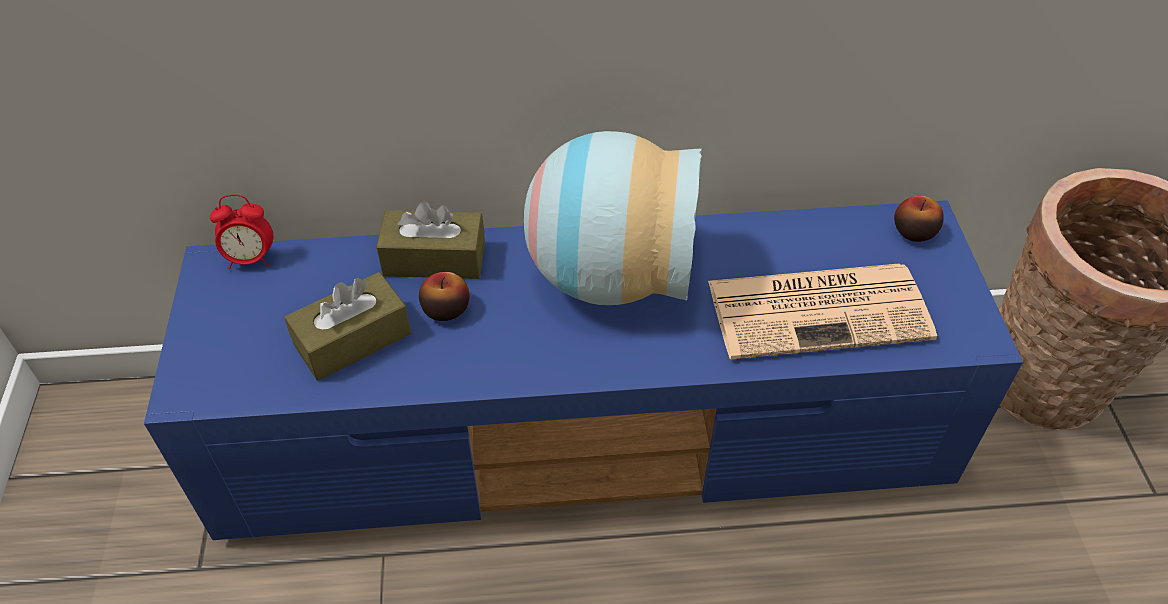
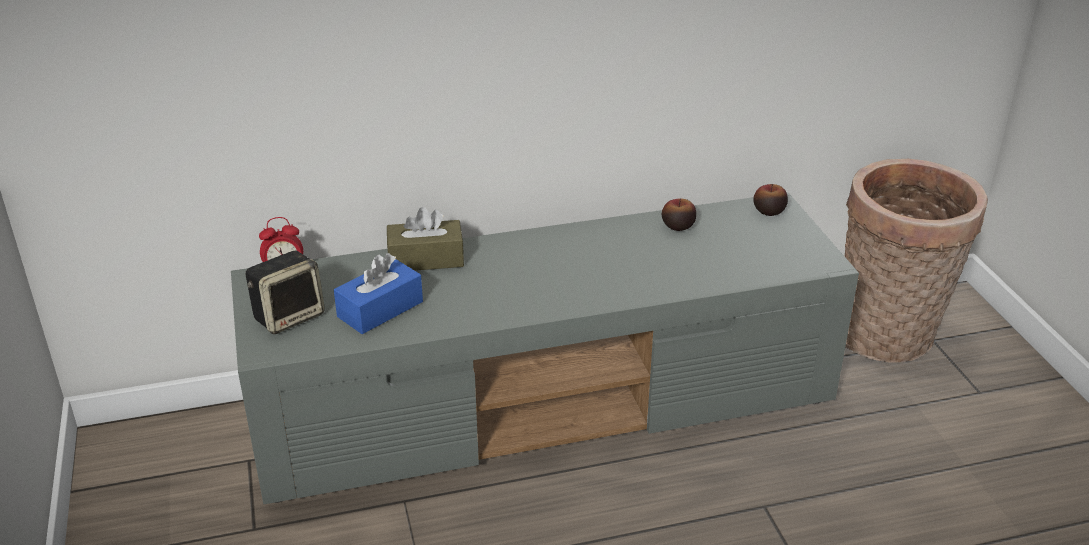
camera: 10 degrees left, 15 degrees down
blue tv stand [144,200,1023,540] -> grey tv stand [231,192,859,504]
brown tissue box [284,272,411,381] -> blue tissue box [334,253,423,334]
apple [419,272,470,321] -> apple moved to [662,198,696,231]
vase [524,131,702,305] -> none
newspaper [708,264,937,359] -> none
none -> speaker [246,251,325,334]

